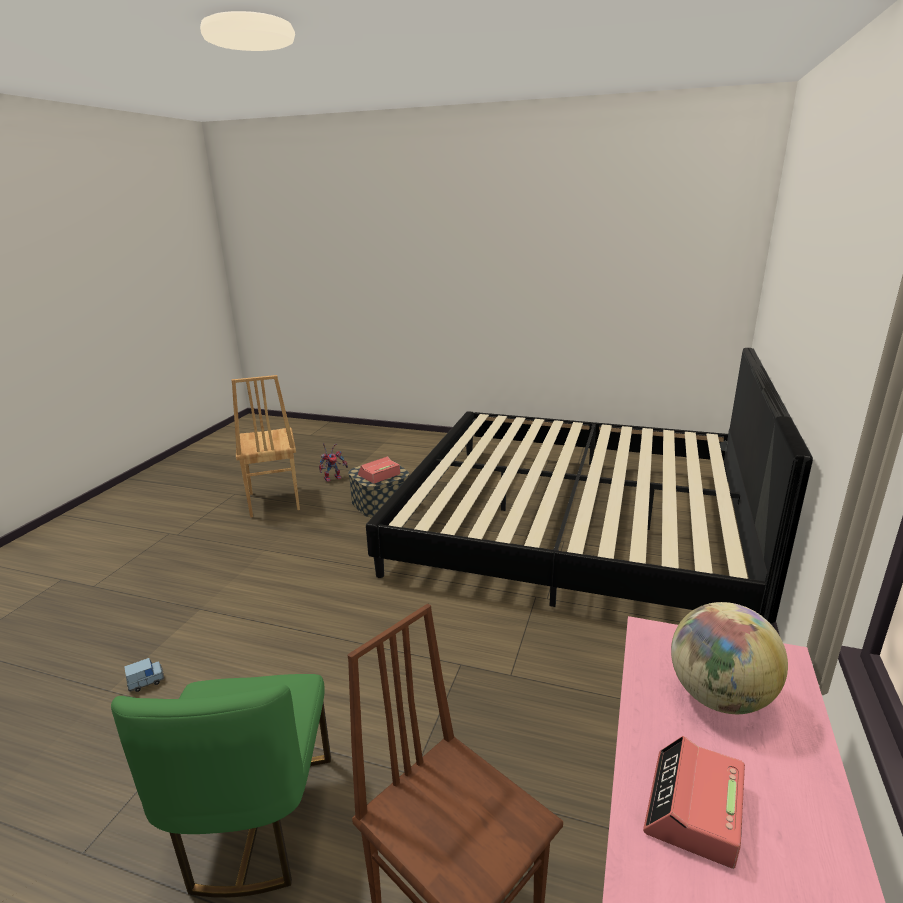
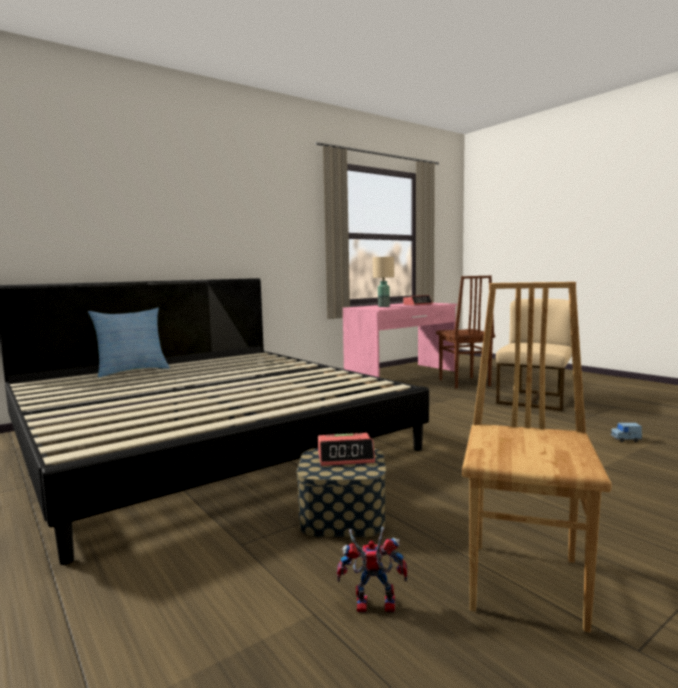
camera: 145 degrees left, 15 degrees down
green chair [111,674,331,898] -> beige chair [496,299,572,411]
globe [671,602,788,714] -> beige table lamp [373,257,394,307]
none -> pillow [88,308,170,378]

